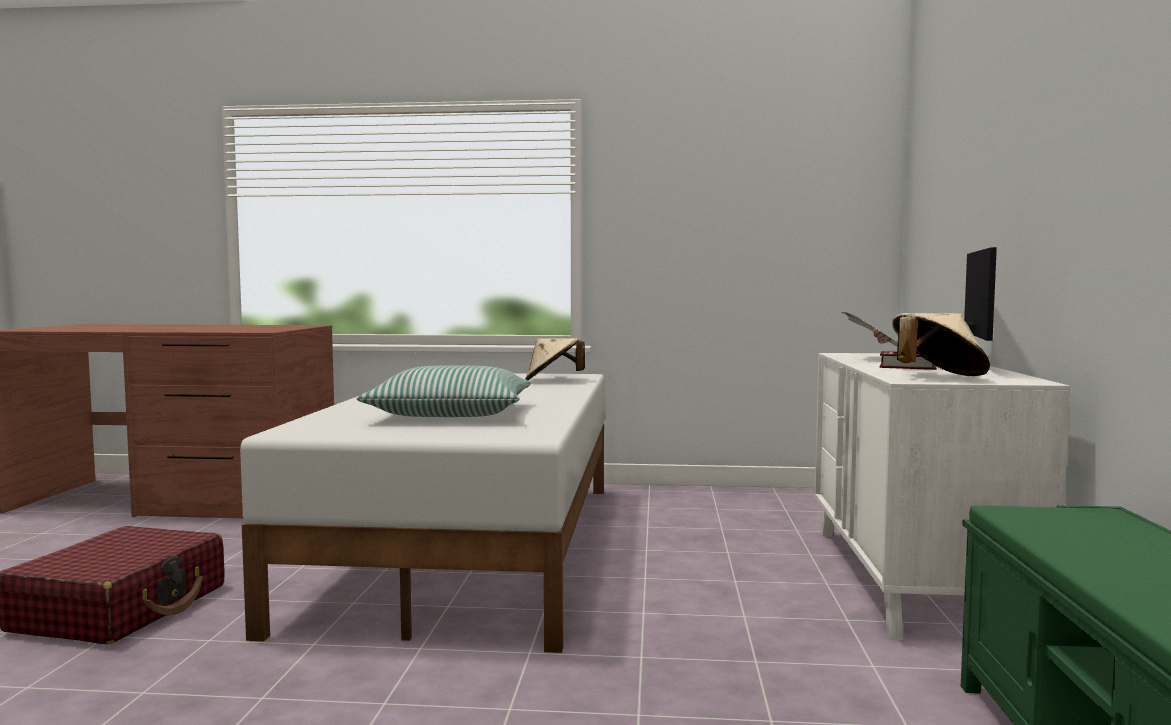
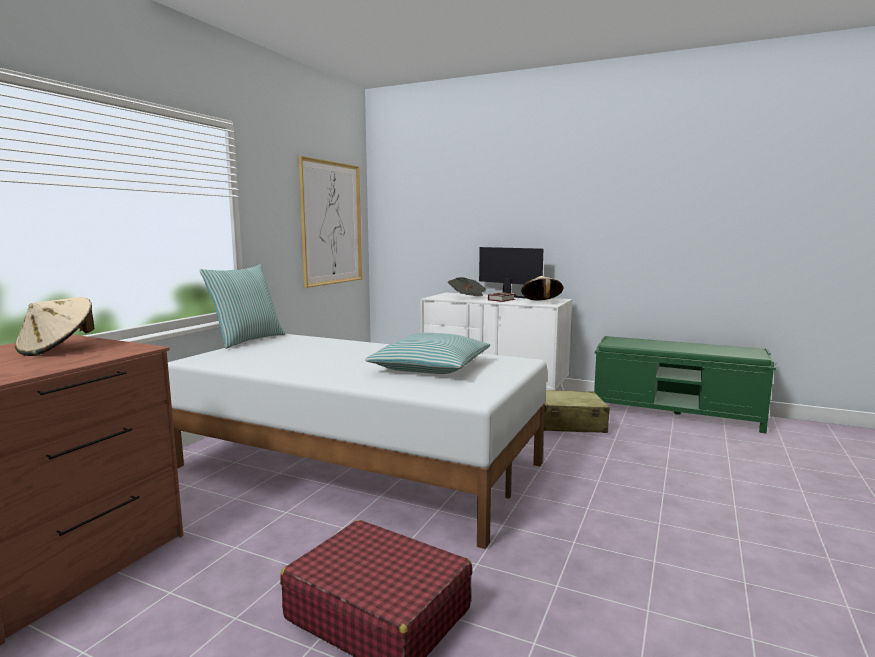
camera: 70 degrees left, 5 degrees up
beige hat [526,338,585,381] -> beige hat moved to [15,297,94,356]
none -> pillow [199,264,285,349]
none -> picture [298,156,362,288]
none -> beige suitcase [544,390,610,433]

